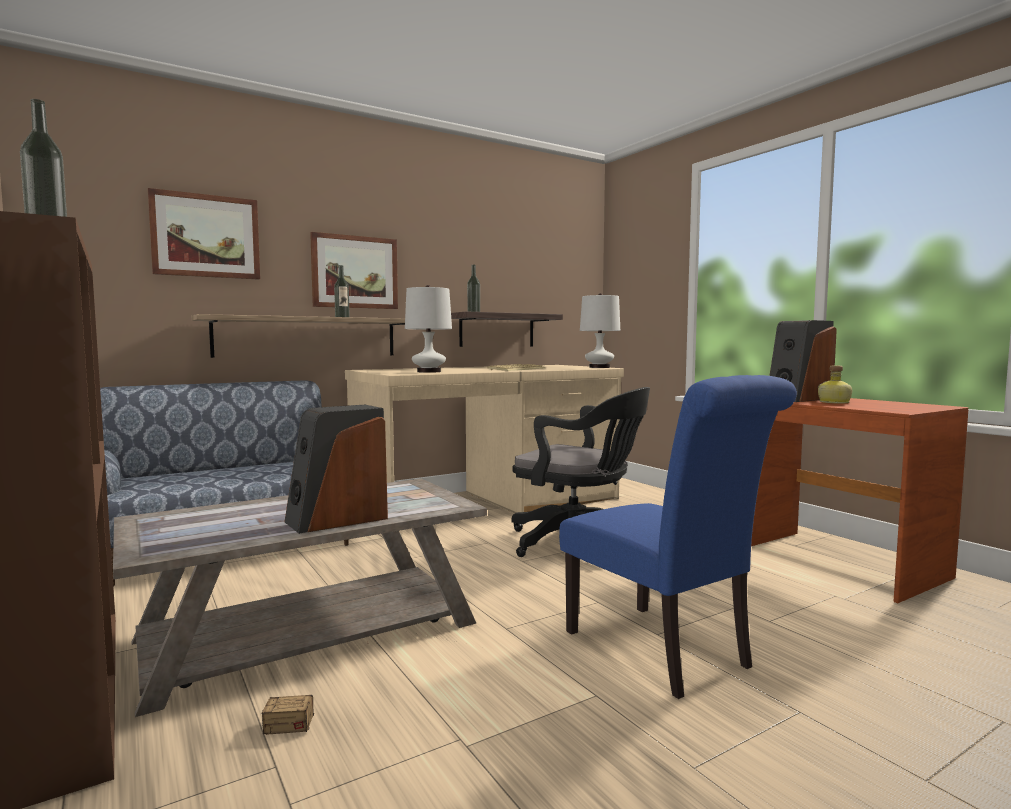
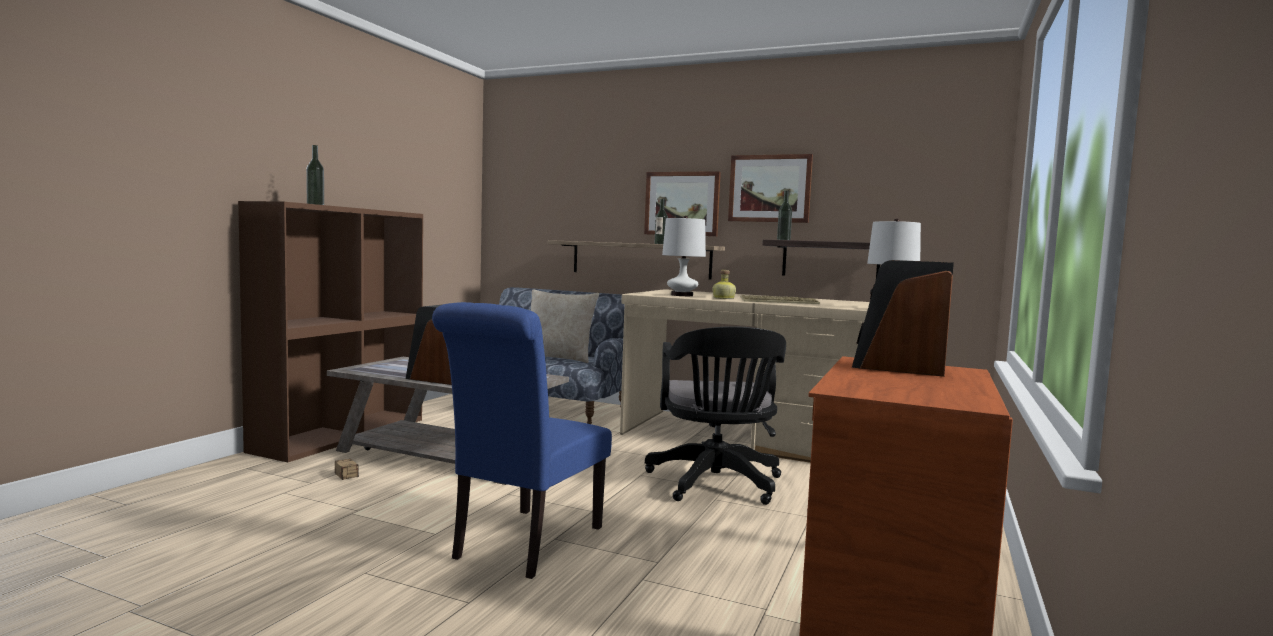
camera: 55 degrees right, 0 degrees up
picture [148,188,260,280] -> picture moved to [728,154,813,223]
bottle [818,365,852,404] -> bottle moved to [712,270,736,299]
none -> beige pillow [531,289,599,363]

